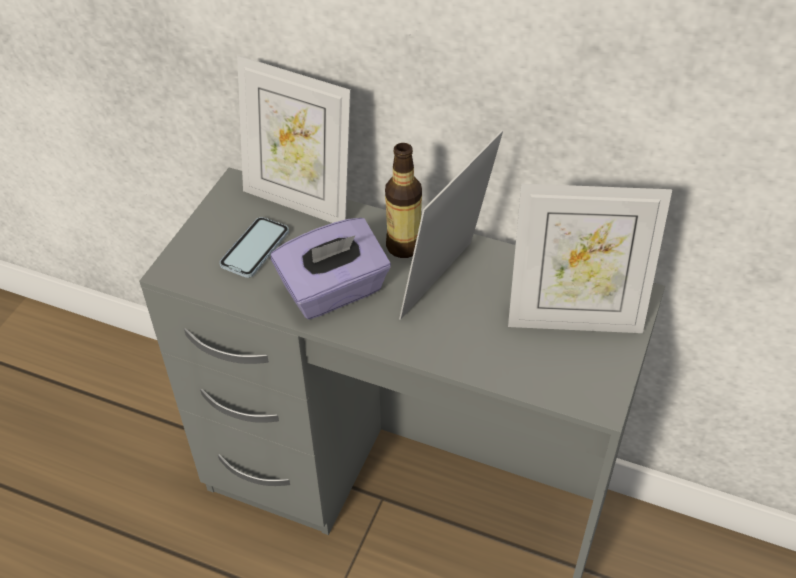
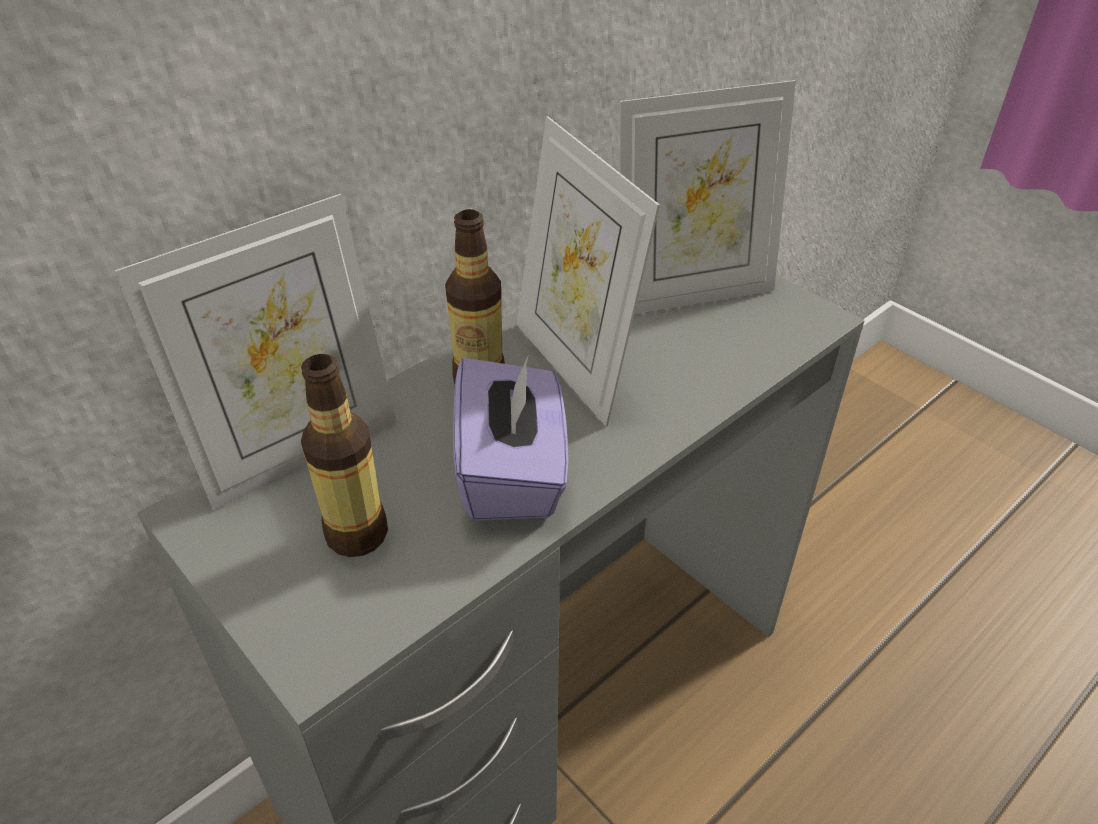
camera: 65 degrees left, 5 degrees down
phone [219,217,289,278] -> bottle [301,354,388,557]
picture frame [508,184,672,333] -> picture frame turned 45 degrees clockwise [620,80,796,314]

